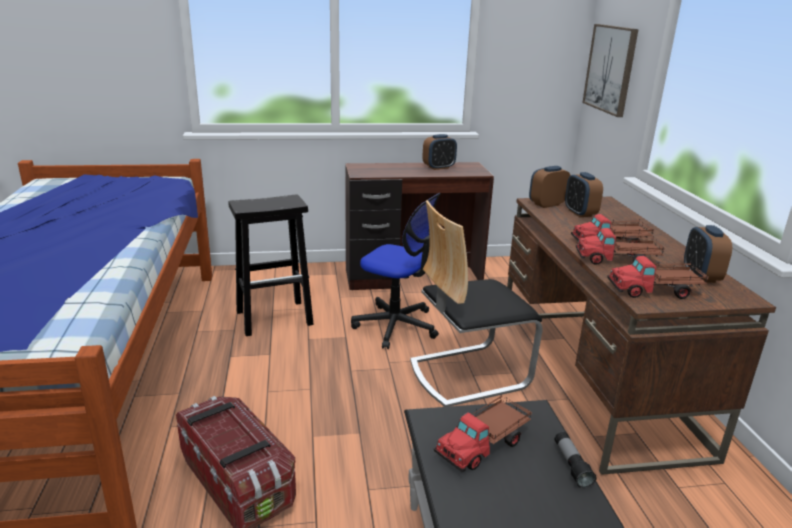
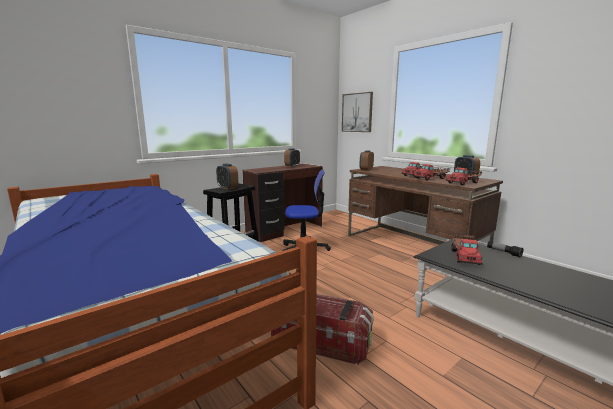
camera: 30 degrees left, 10 degrees down
chair [410,200,542,407] -> none
alarm clock [565,172,603,217] -> alarm clock moved to [216,164,238,190]

